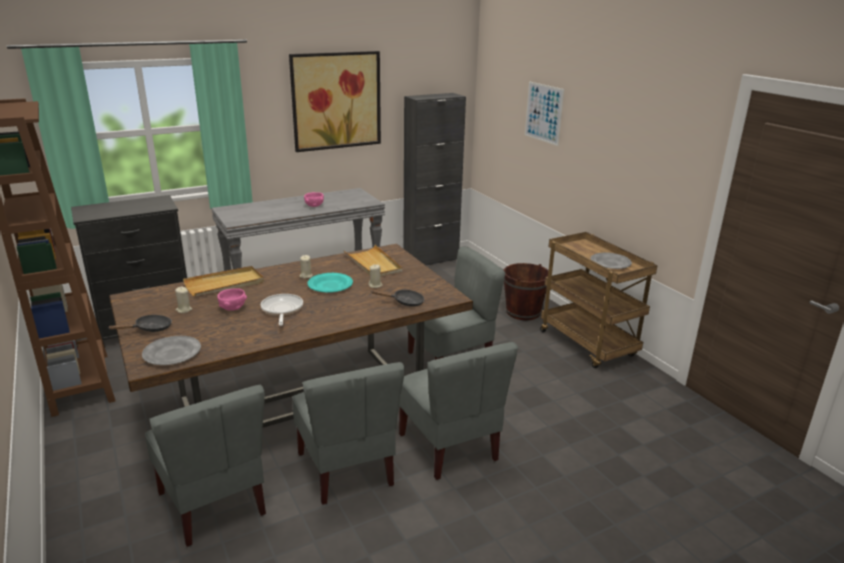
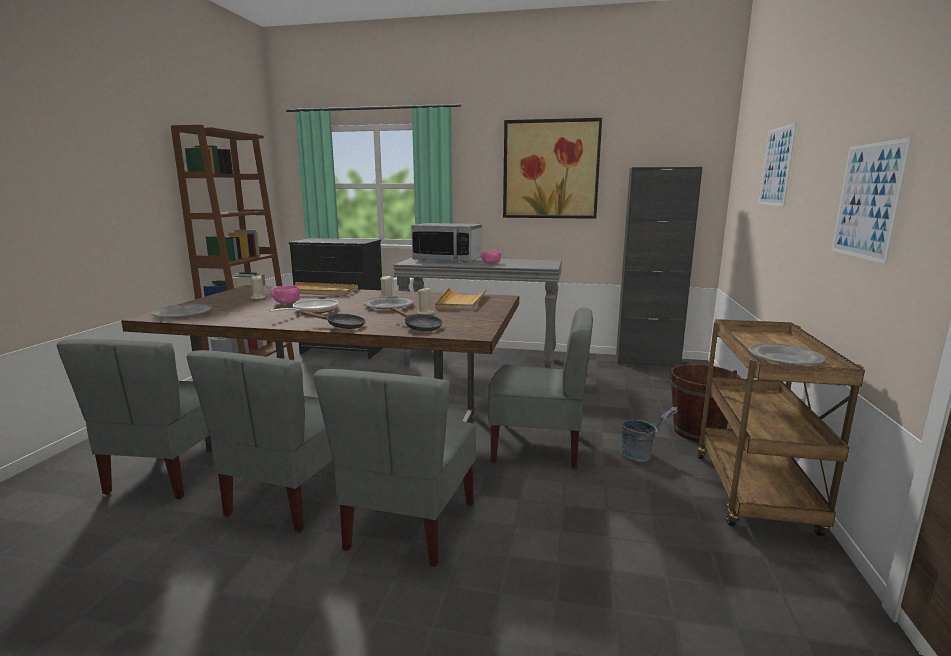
camera: 40 degrees right, 10 degrees down
black frying pan [109,315,172,332] -> black frying pan moved to [300,311,365,329]
turquoise plate [307,273,353,293] -> grey plate [364,297,414,310]
none -> microwave [411,223,482,263]
none -> grey bucket [620,407,677,462]
none -> picture [831,137,913,264]

